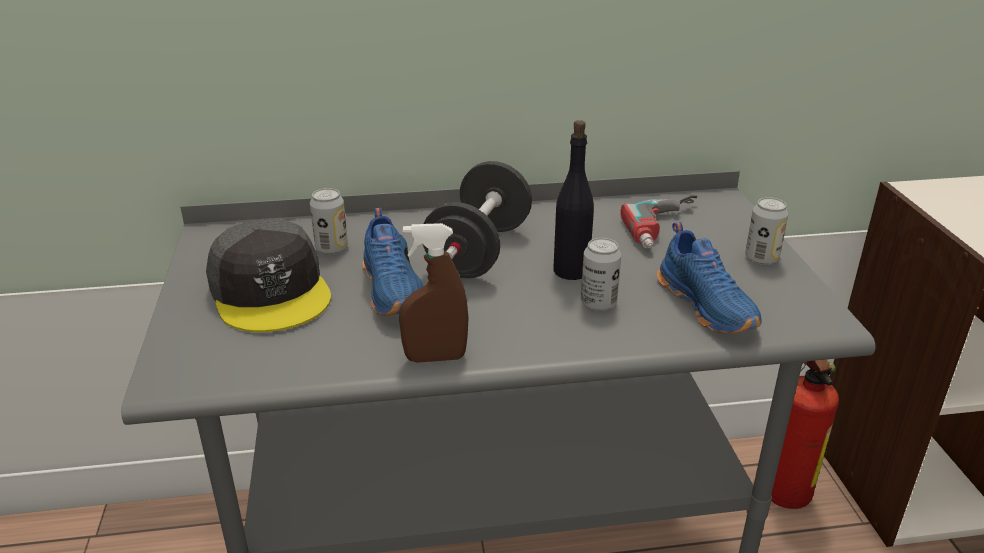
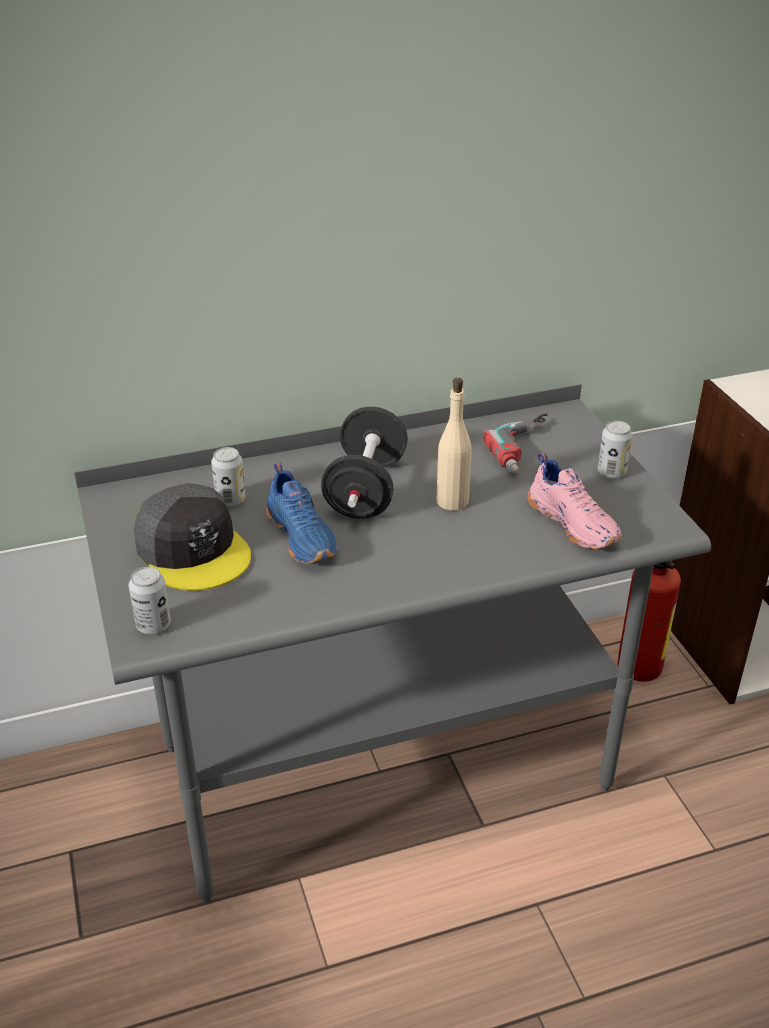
camera: 10 degrees left, 5 degrees up
brown spray bottle [399,223,468,363] -> none
black bottle [553,120,594,280] -> beige bottle [436,378,472,511]
can [581,238,621,311] -> can moved to [129,567,171,634]
blue shoe [657,222,762,334] -> pink shoe [527,453,622,549]

